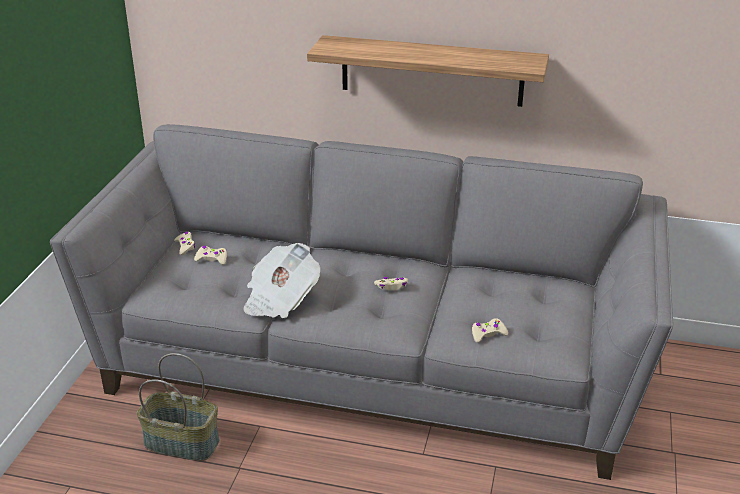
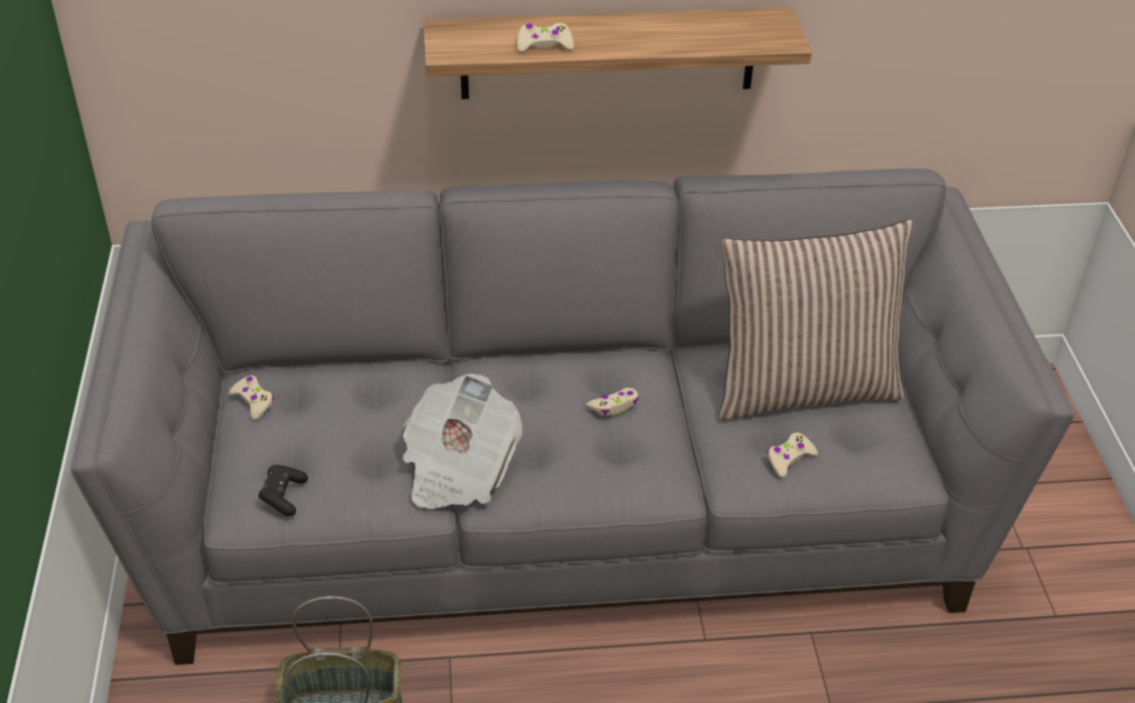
camera: 20 degrees left, 10 degrees up
beige game controller [194,246,227,265] -> beige game controller moved to [517,23,574,53]
none -> black game controller [259,465,308,516]
none -> pillow [719,219,913,421]

